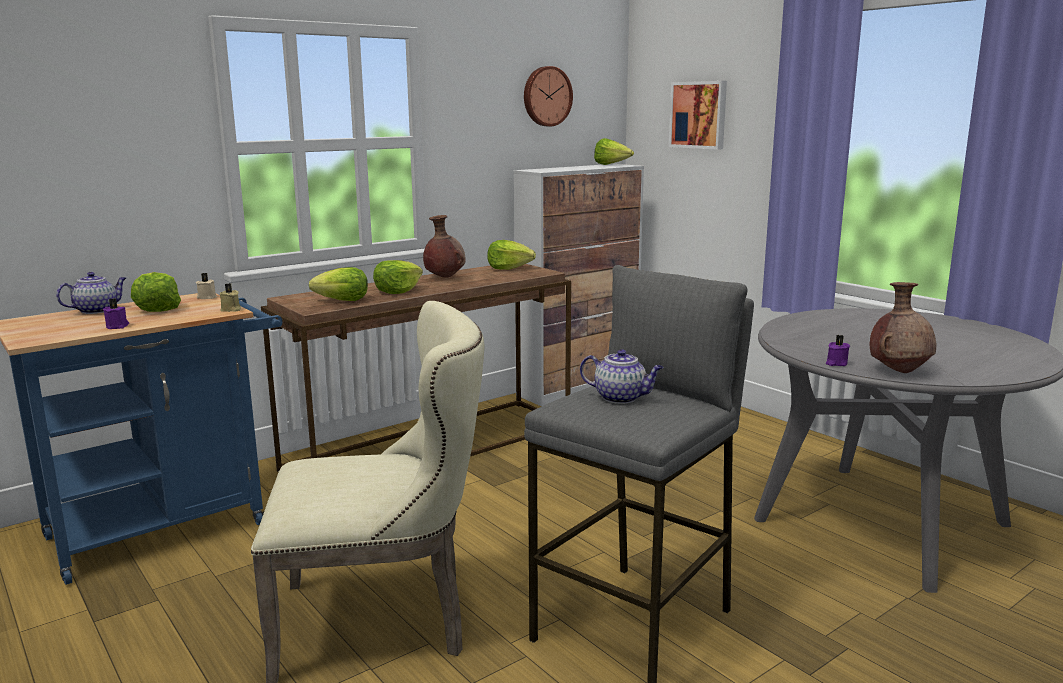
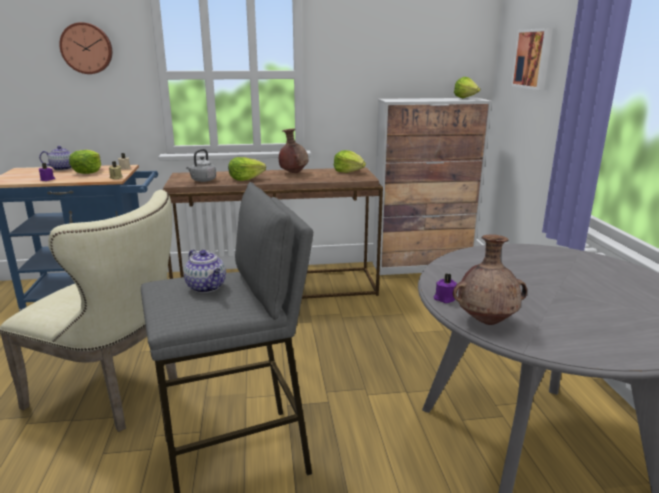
camera: 30 degrees right, 5 degrees up
lettuce [309,267,368,301] -> grey kettle [186,149,216,182]
wall clock [524,66,573,126] -> wall clock moved to [59,22,112,74]

